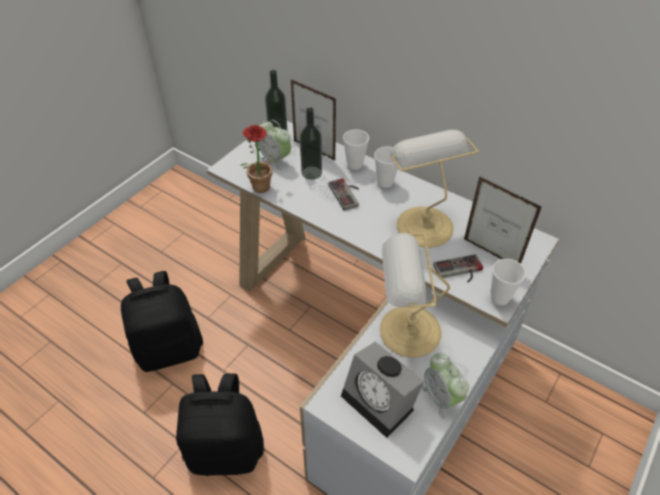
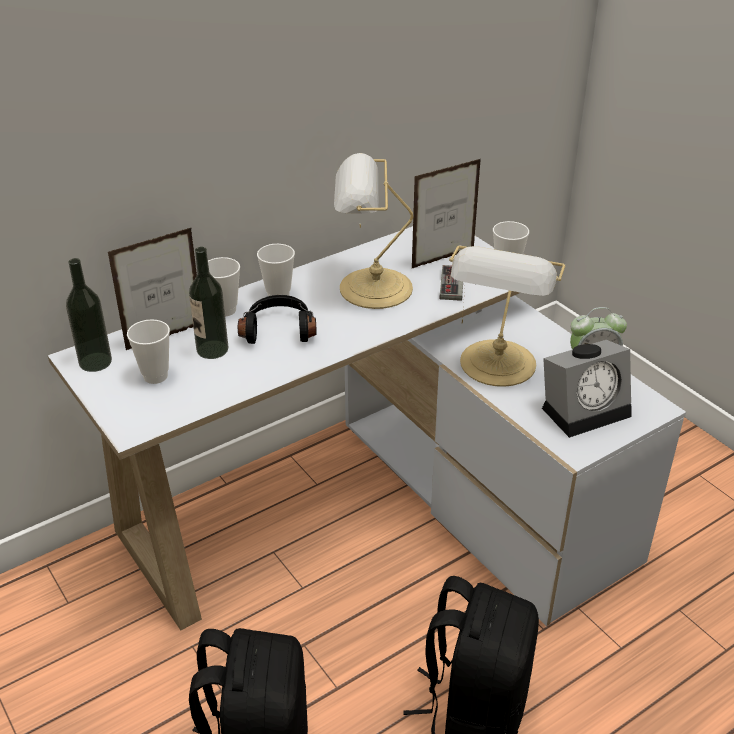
camera: 70 degrees left, 10 degrees down
potted plant [240,125,285,193] -> none
alarm clock [258,120,291,170] -> cup [127,319,170,384]
game controller [328,178,359,211] -> black headphones [238,295,317,344]

